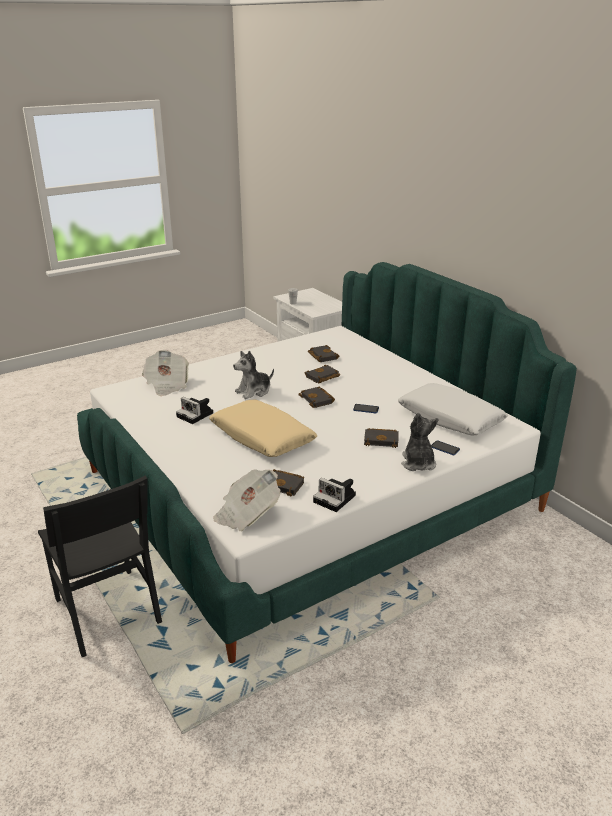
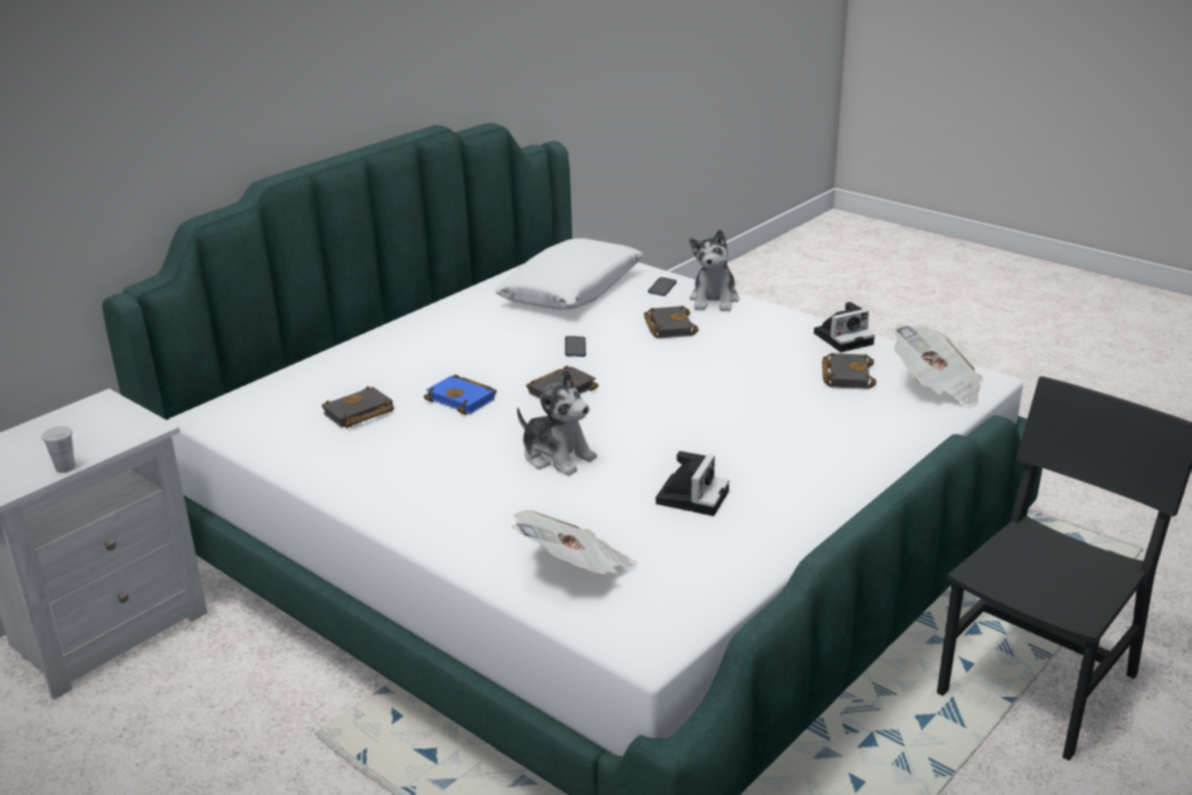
camera: 105 degrees left, 0 degrees up
beige pillow [209,400,317,457] -> none
black book [305,364,340,383] -> blue book [424,374,497,415]
camera [313,478,356,512] -> camera turned 45 degrees clockwise [814,302,875,352]
plush toy [401,413,439,471] -> plush toy turned 60 degrees counterclockwise [689,229,739,312]

